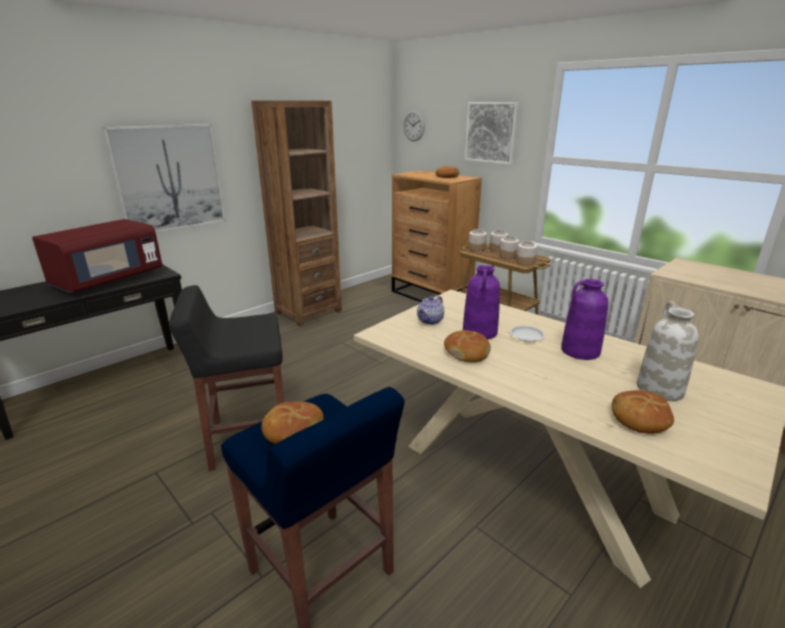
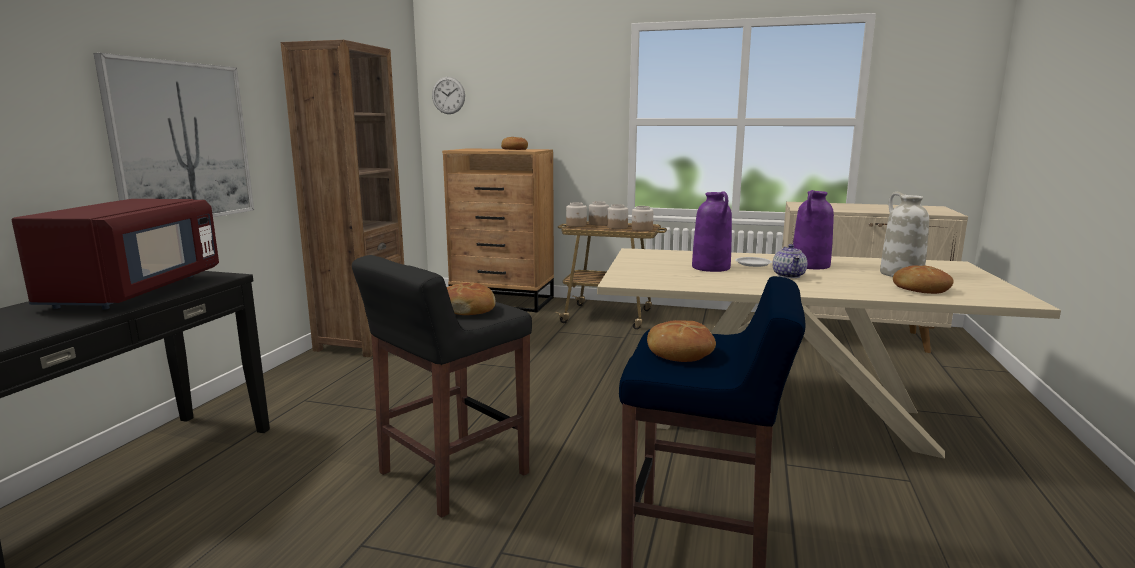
camera: 30 degrees left, 10 degrees down
teapot [417,296,444,325] -> teapot moved to [773,244,807,278]
bread [444,330,491,362] -> bread moved to [447,283,496,315]
picture [465,102,519,165] -> none

